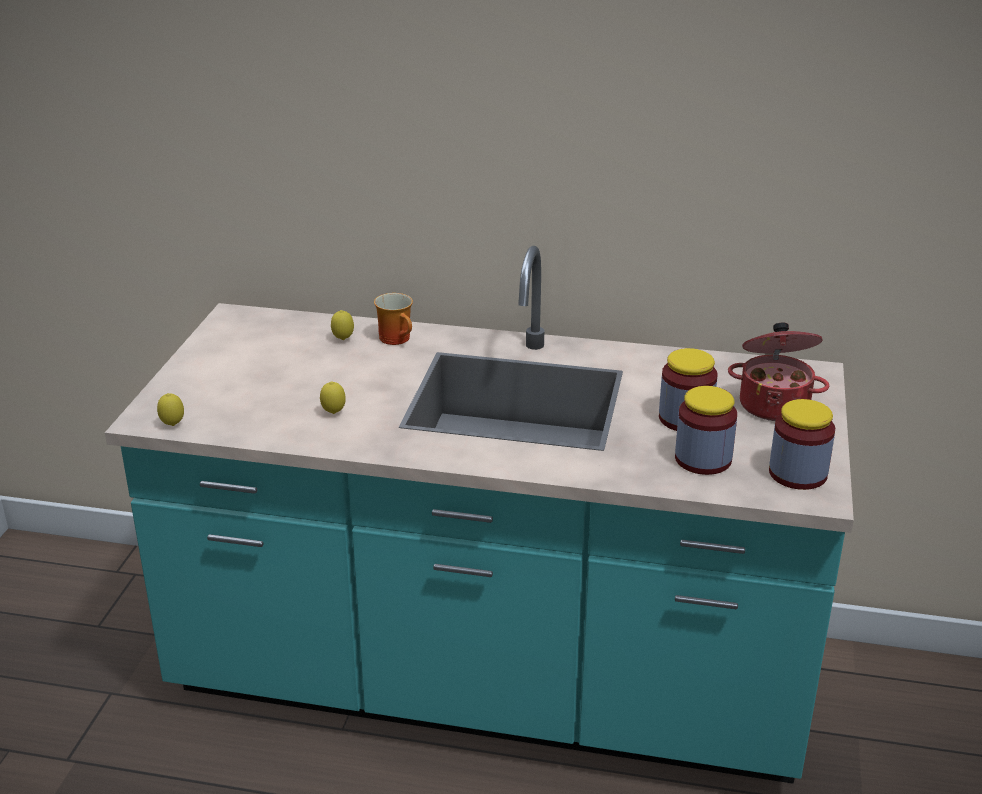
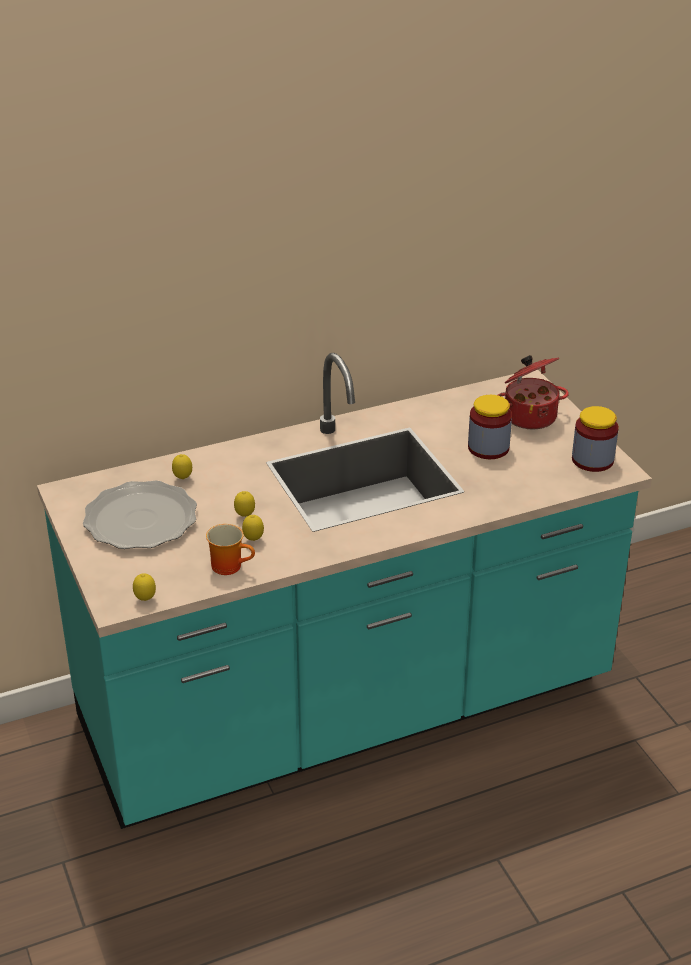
camera: 35 degrees left, 5 degrees up
mug [374,293,413,345] -> mug moved to [206,524,255,575]
jar [675,386,737,475] -> none
none -> plate [83,480,197,549]
none -> lemon [234,491,255,517]

